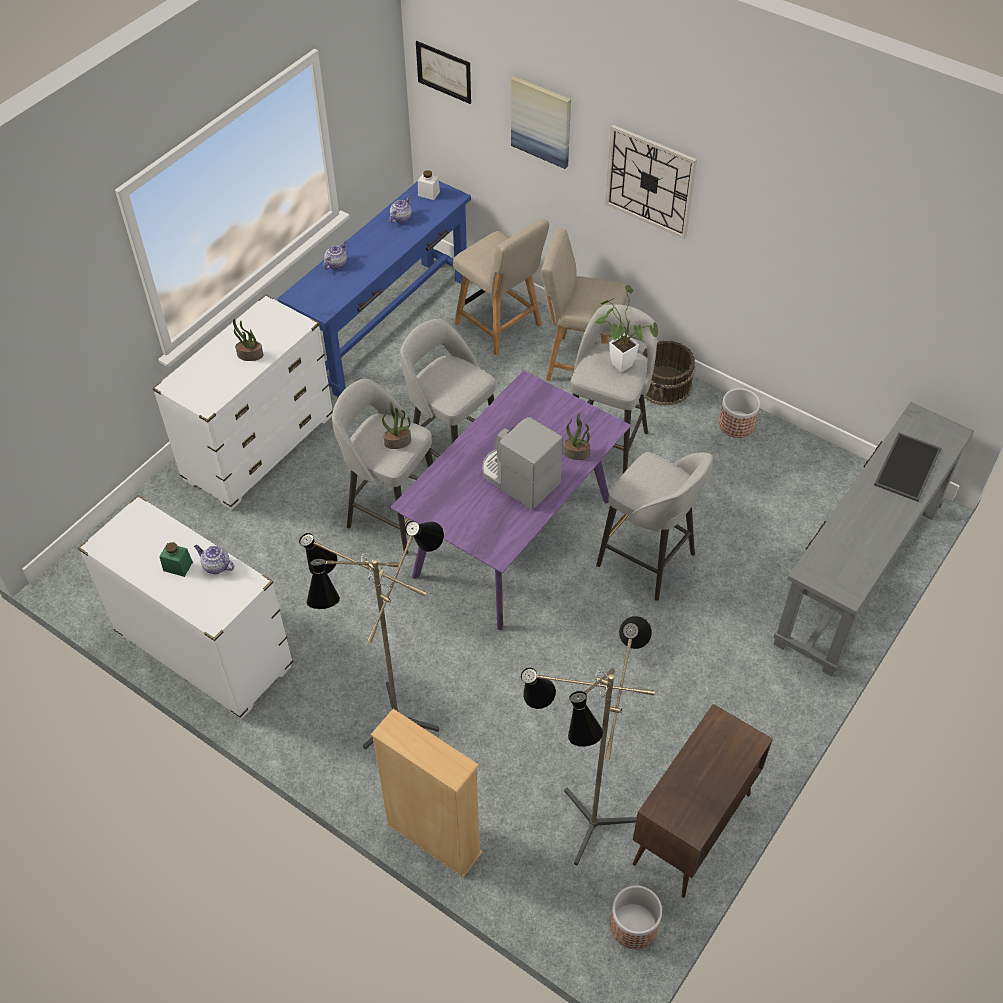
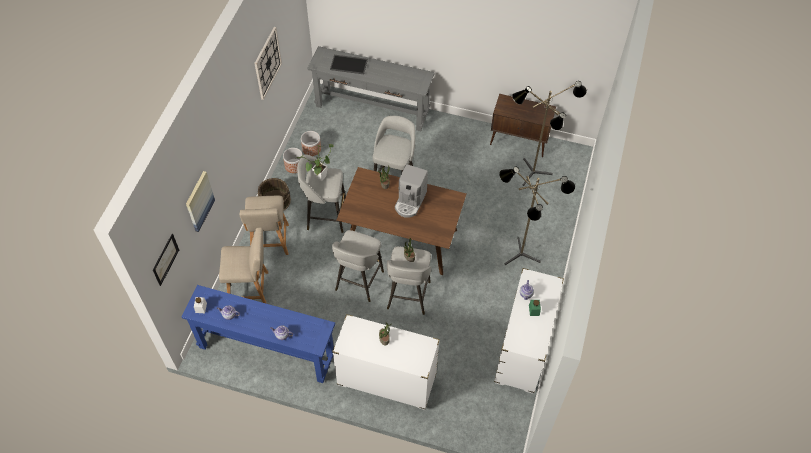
camera: 110 degrees left, 5 degrees up
beige bookcase [371,709,483,878] -> none
purple dining table [390,370,631,630] -> brown dining table [336,167,467,275]
beige chair [453,218,549,356] -> beige chair turned 60 degrees clockwise [219,227,268,304]
wall clock [605,125,697,239] -> wall clock moved to [254,27,282,100]
planter [610,885,662,949] -> planter moved to [301,131,321,156]

